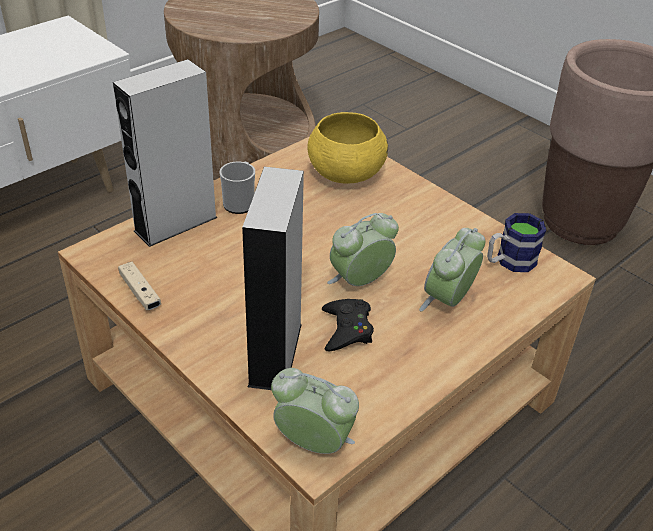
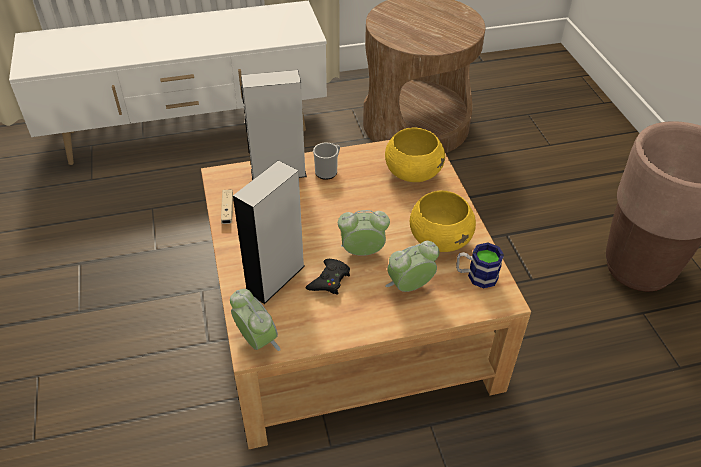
camera: 30 degrees right, 5 degrees up
none -> yellow bowl [410,190,476,252]

